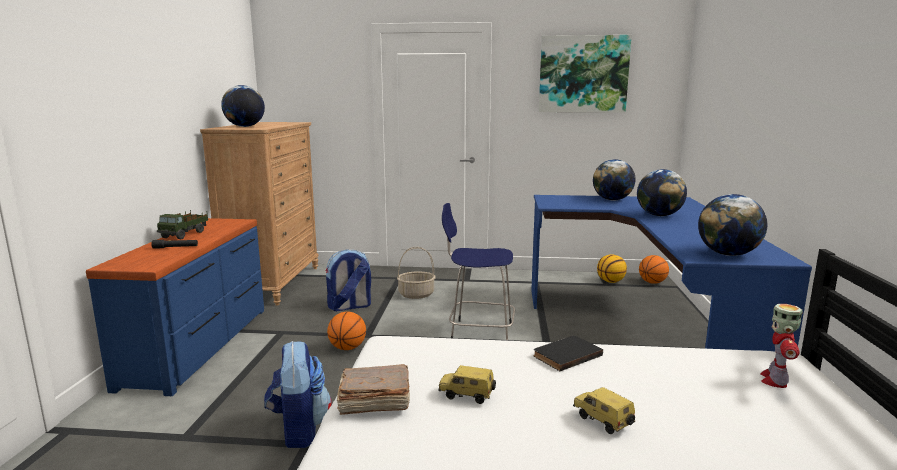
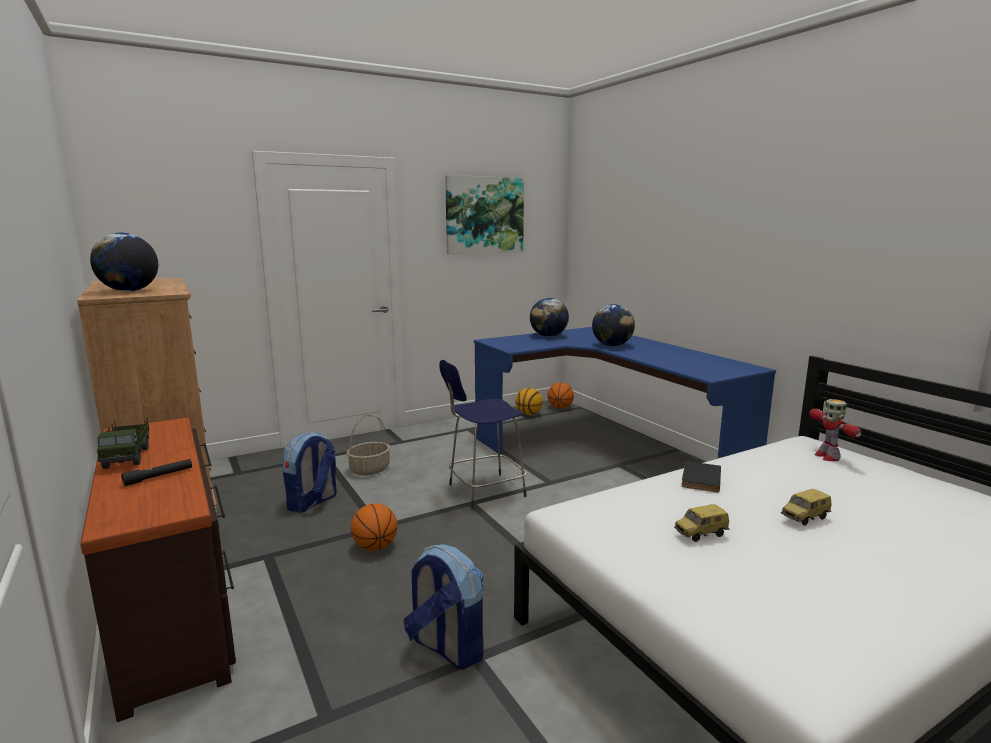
camera: 35 degrees left, 0 degrees up
blue dresser [86,218,264,396] -> brown dresser [80,417,236,722]
brown book [337,364,410,415] -> none
toy car [573,387,635,434] -> toy car turned 45 degrees counterclockwise [781,489,832,526]
globe [698,194,767,256] -> none

